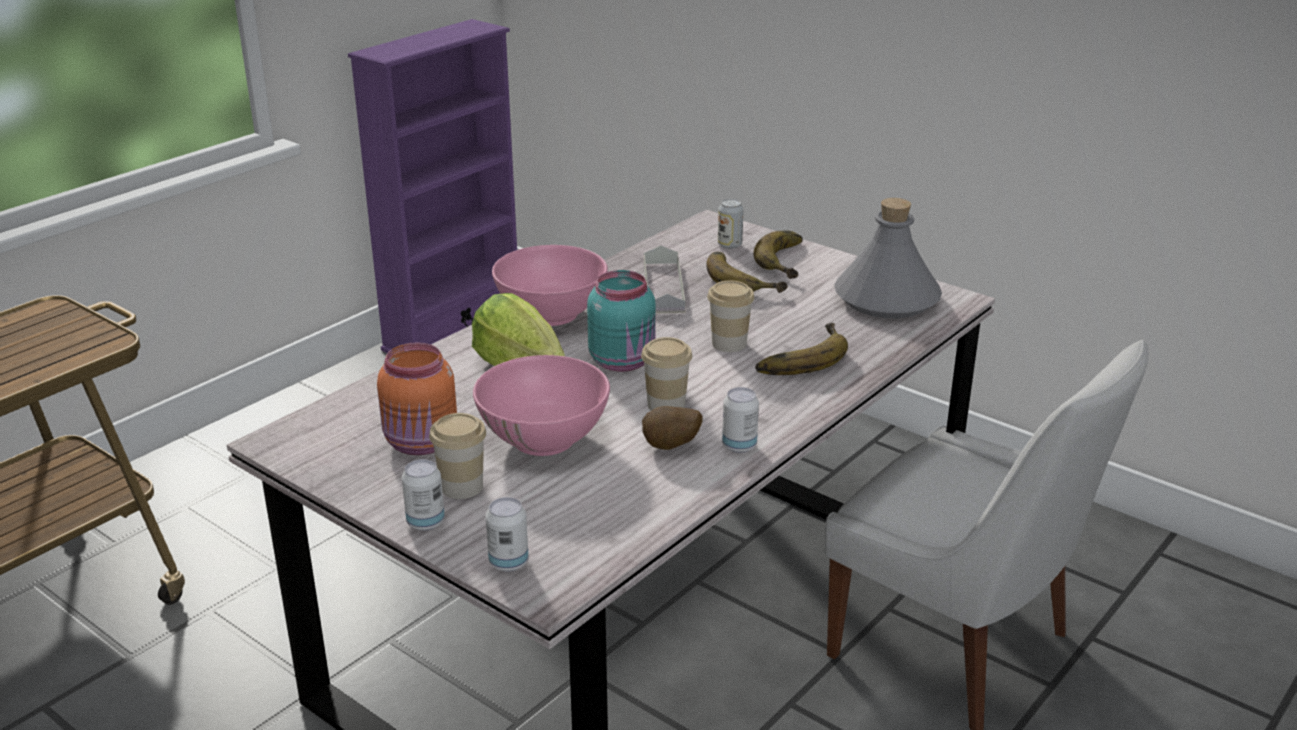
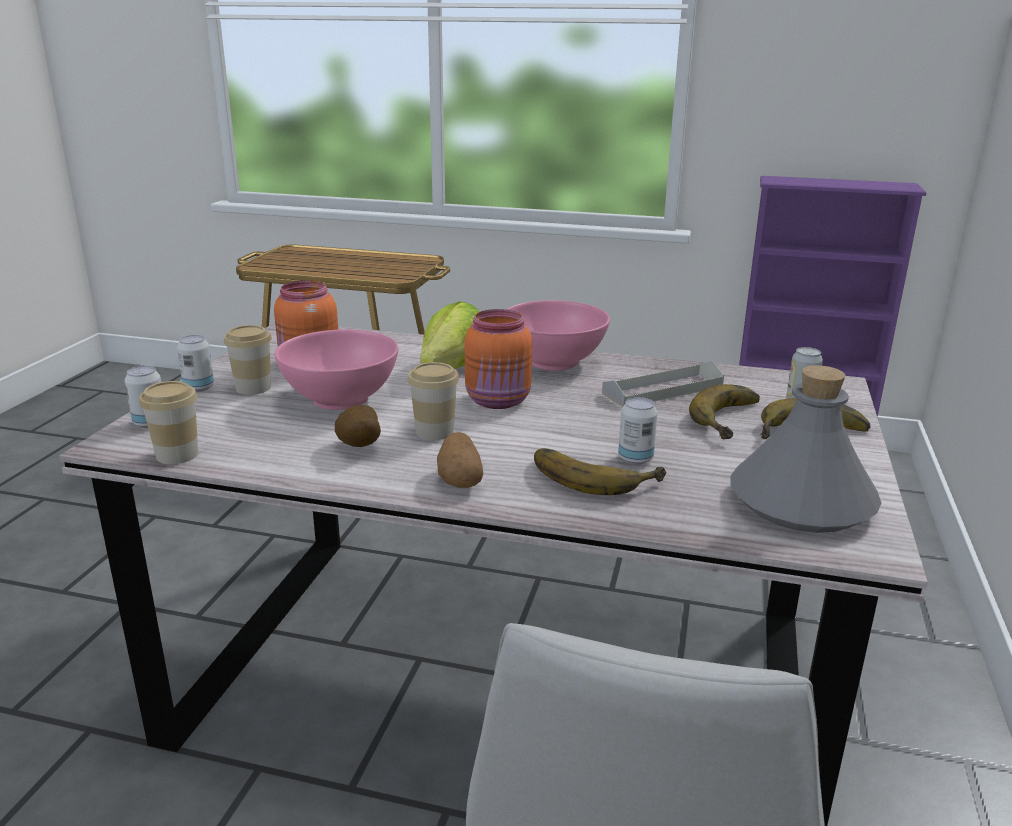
camera: 65 degrees right, 5 degrees down
turquoise jar [587,270,656,372] -> orange jar [465,309,532,409]
cup [707,280,754,352] -> cup moved to [139,381,198,464]
can [722,387,759,453] -> can moved to [618,397,658,465]
none -> potato [437,432,483,488]

